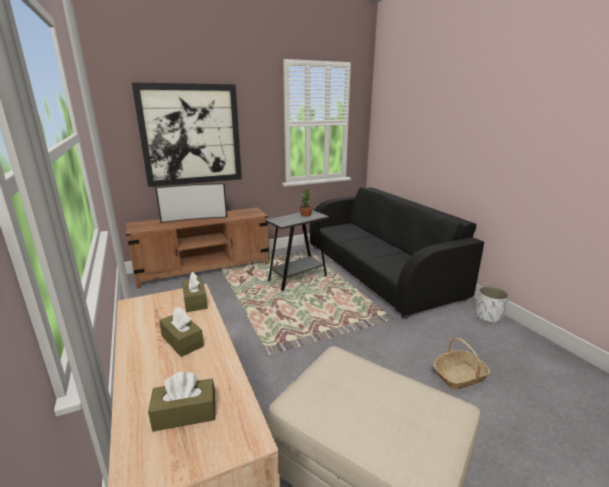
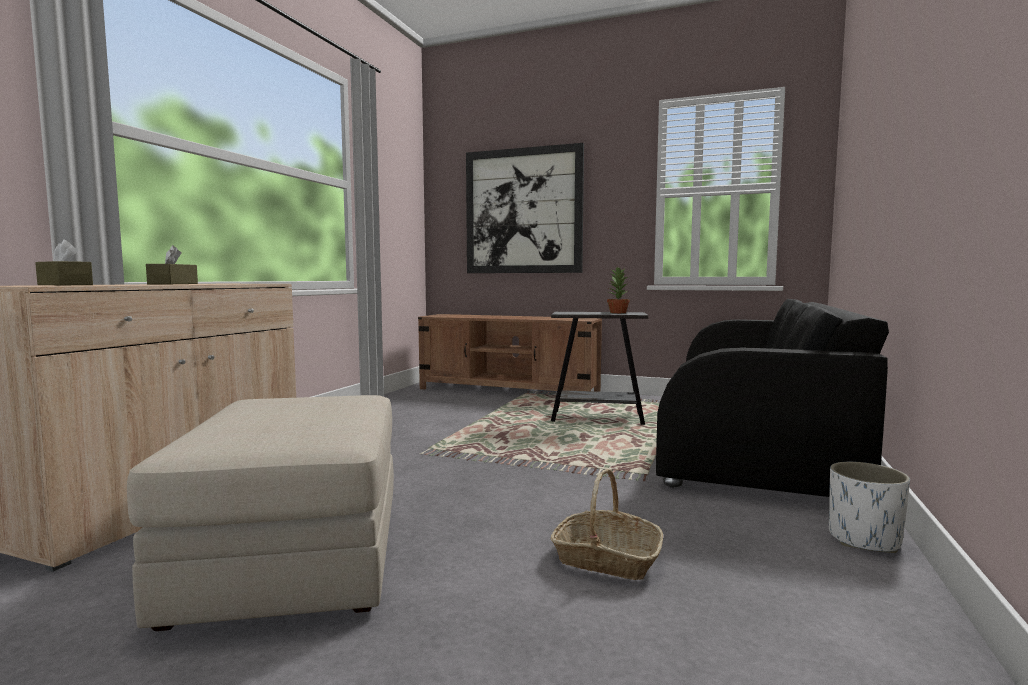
camera: 45 degrees right, 15 degrees down
television [155,183,227,223] -> none
brown tissue box [182,272,207,312] -> none

